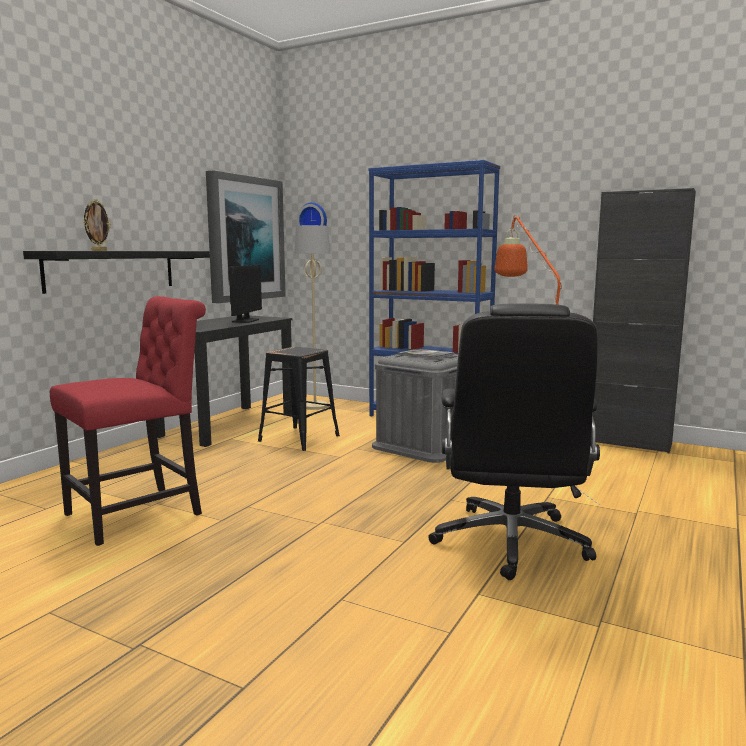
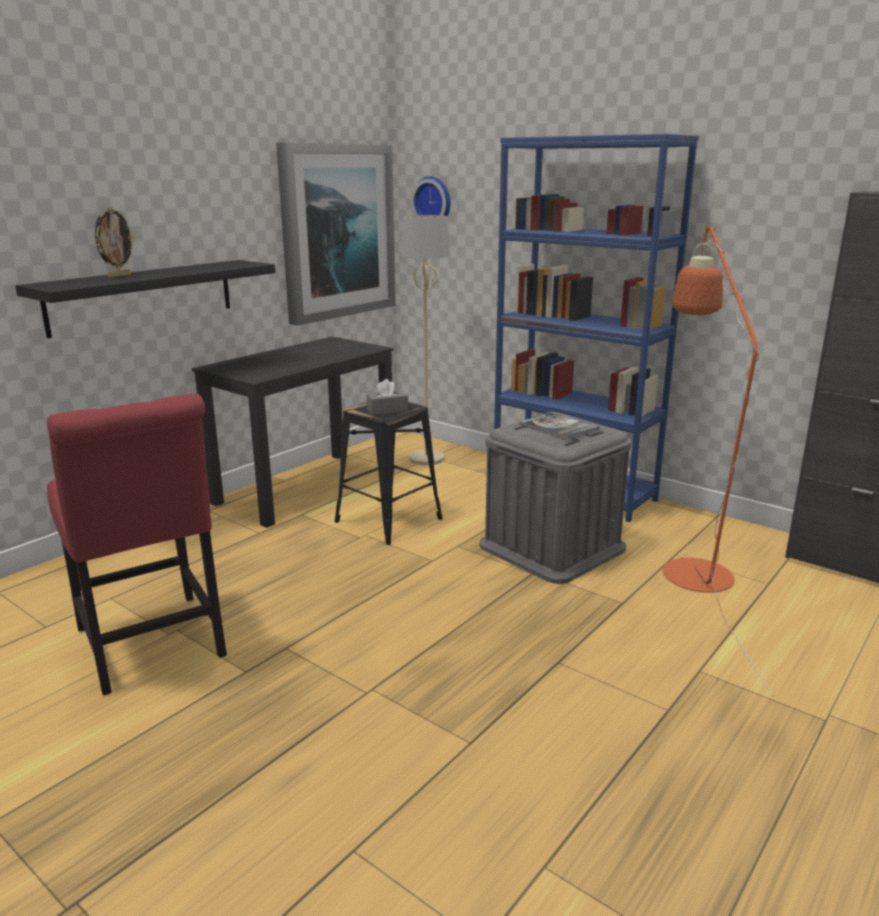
camera: 10 degrees right, 10 degrees up
red chair [50,296,206,546] -> red chair turned 90 degrees clockwise [47,394,227,696]
monitor [229,265,262,323] -> none
black office chair [428,303,600,580] -> none
none -> grey tissue box [366,379,408,415]

